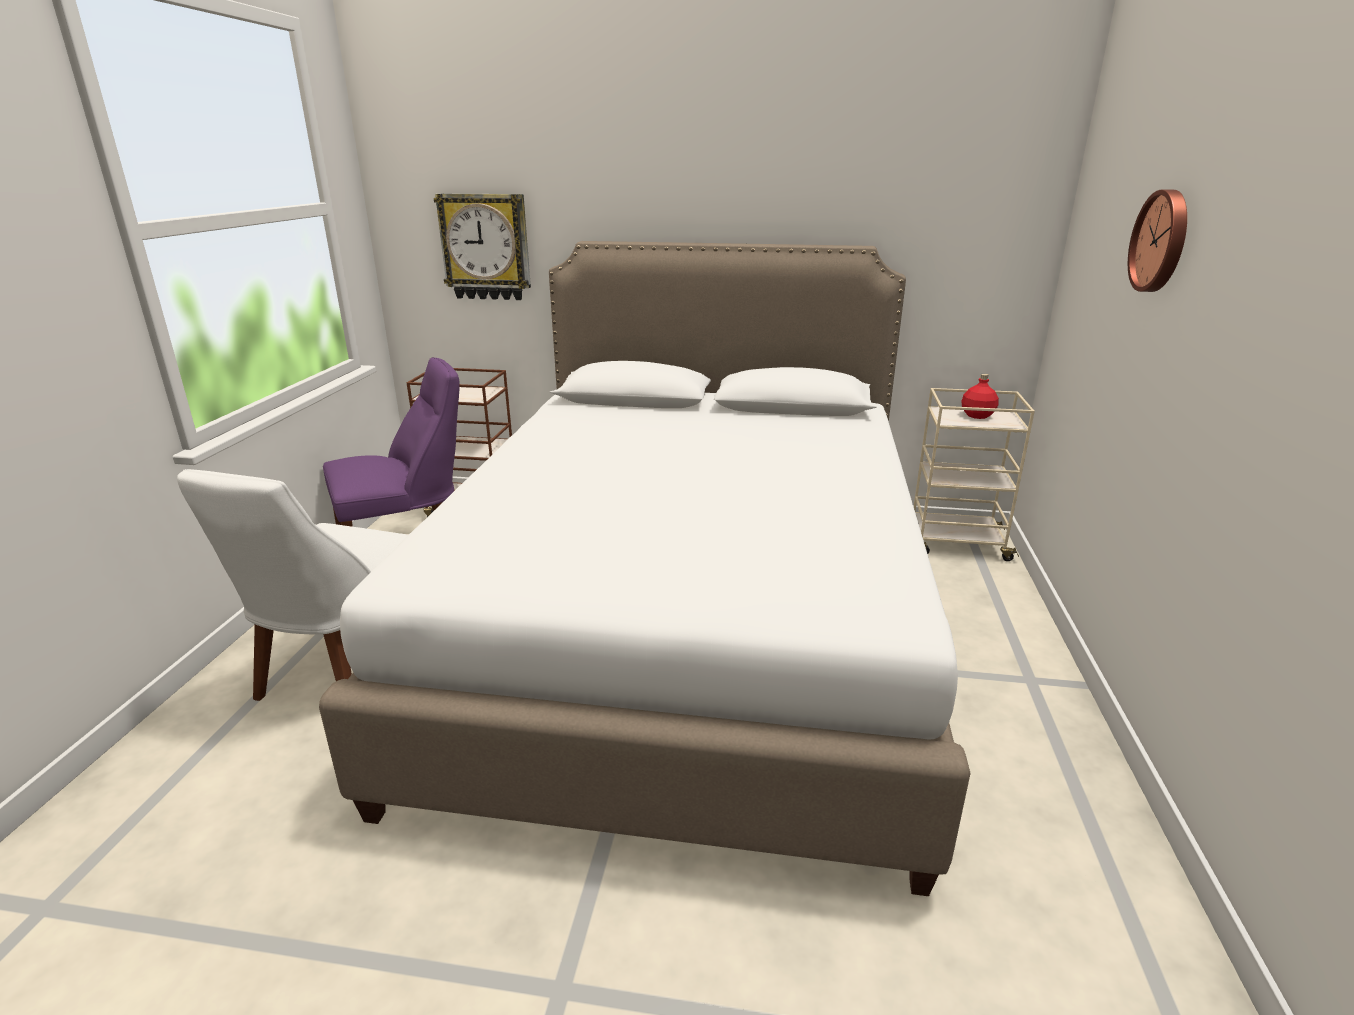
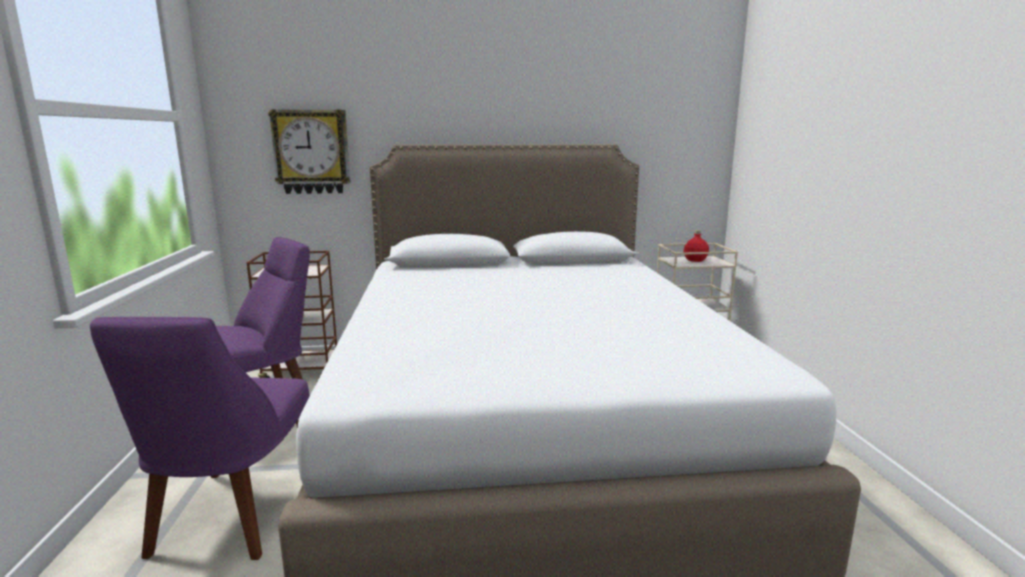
camera: 15 degrees left, 10 degrees down
white chair [177,469,408,701] -> purple chair [90,317,310,560]
wall clock [1128,190,1187,292] -> none

